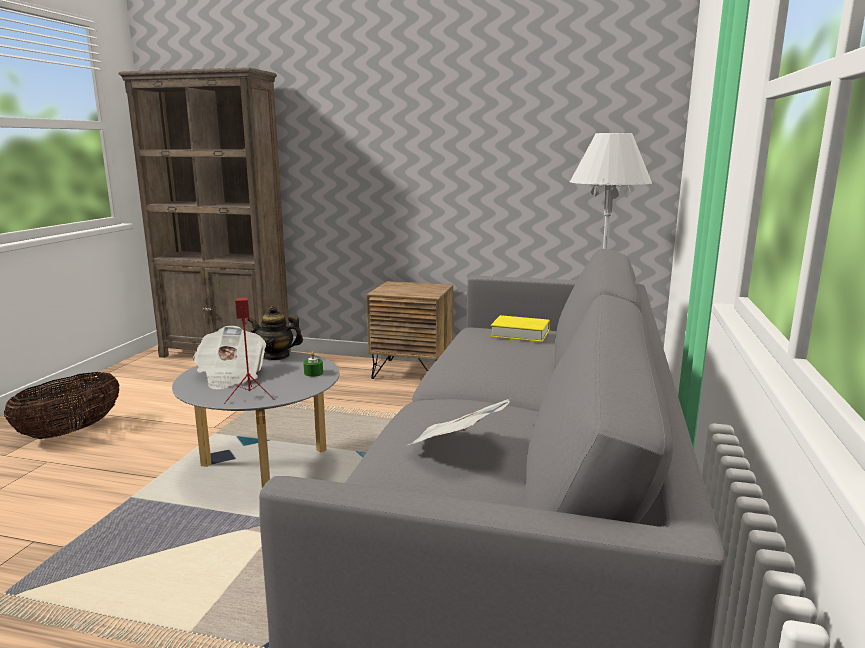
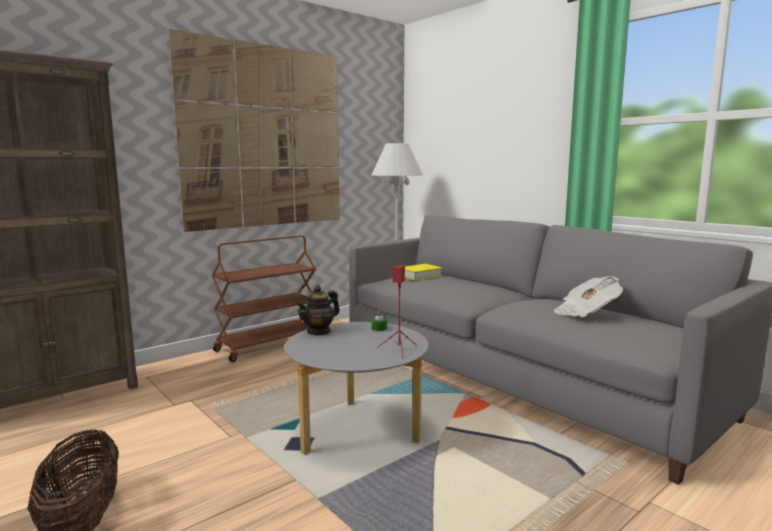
camera: 55 degrees left, 5 degrees down
newspaper [193,326,266,390] -> none
brown nightstand [366,281,453,379] -> brown cart [212,235,316,362]
none -> picture [169,29,340,232]

